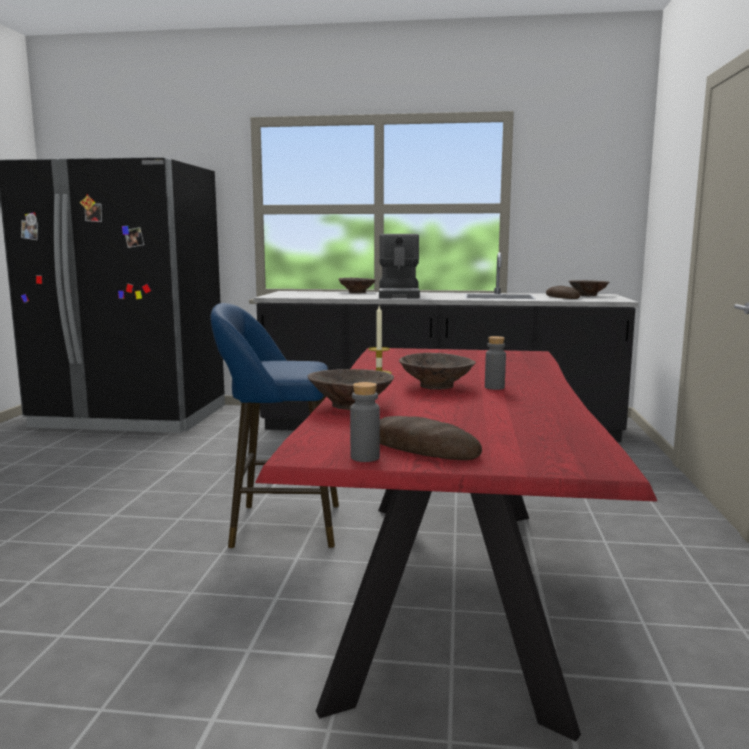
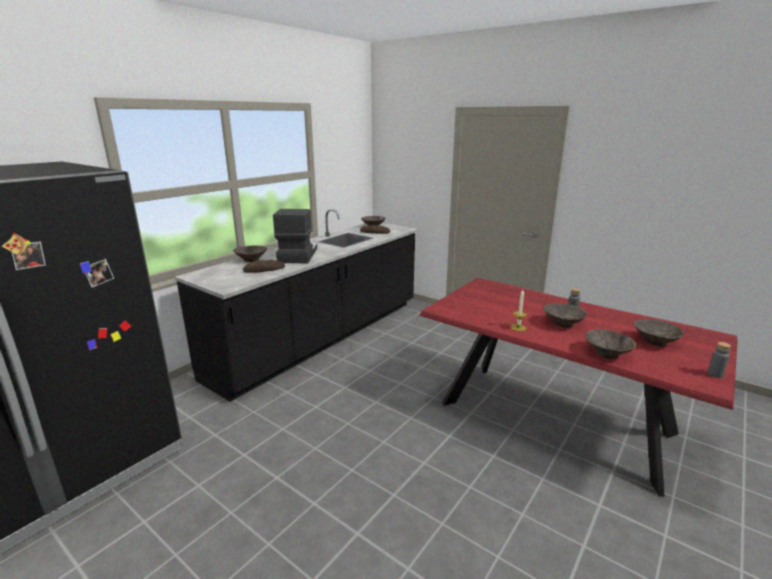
camera: 60 degrees left, 10 degrees up
blue stool [211,303,339,548] -> none
coffee machine [379,234,420,298] -> coffee machine turned 120 degrees counterclockwise [273,209,317,263]
bread [380,416,482,460] -> bread moved to [243,260,285,273]
none -> brown bowl [633,319,684,346]

